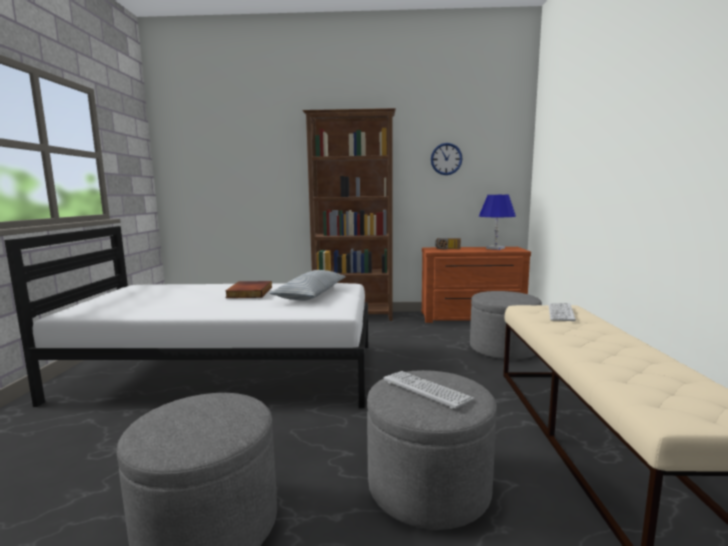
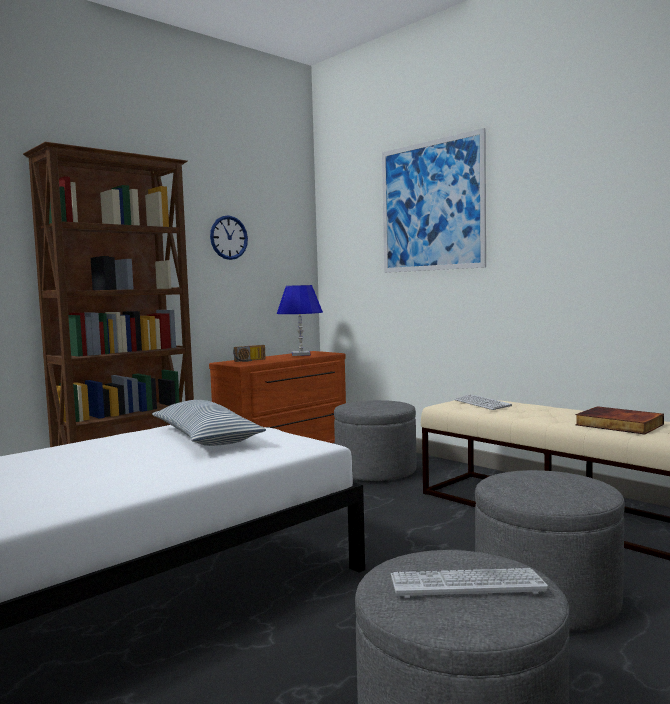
camera: 45 degrees left, 5 degrees down
book [225,281,272,298] -> book moved to [575,406,664,435]
keyboard [384,371,474,409] -> keyboard moved to [391,568,548,598]
none -> picture [382,128,486,273]

